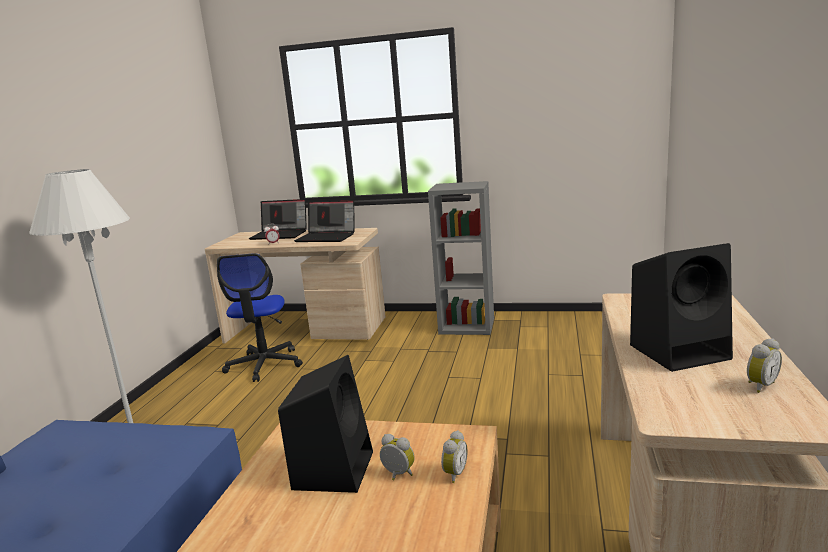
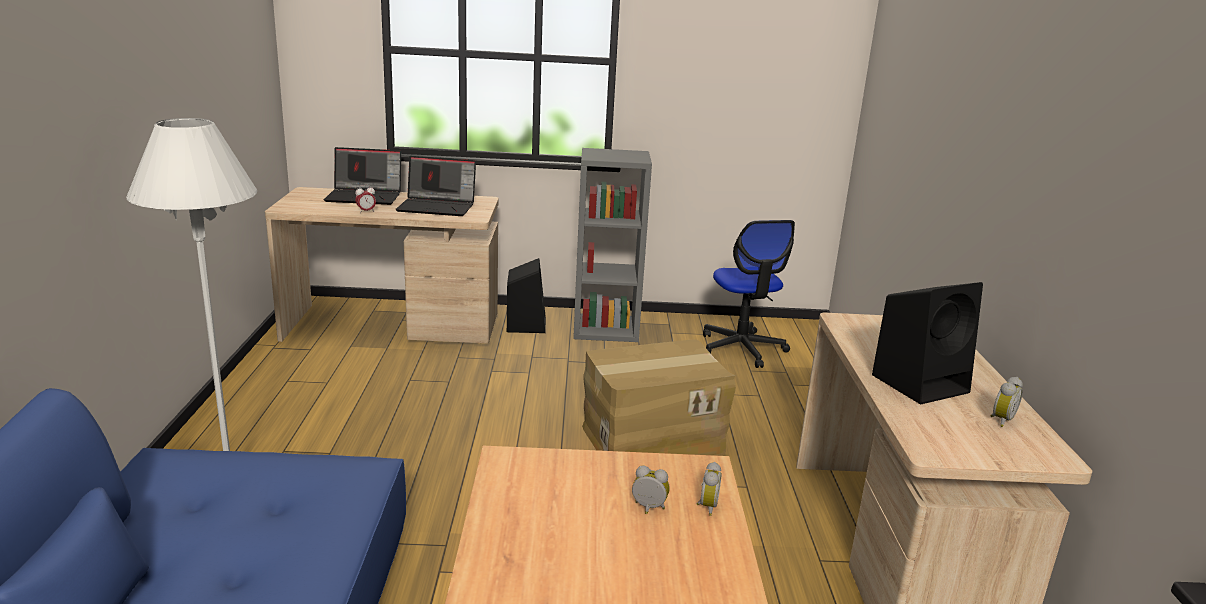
camera: 15 degrees left, 5 degrees up
office chair [217,253,303,382] -> office chair moved to [703,220,795,368]
black speaker [278,355,373,493] -> black speaker moved to [507,258,546,333]
none -> cardboard box [582,339,736,455]

